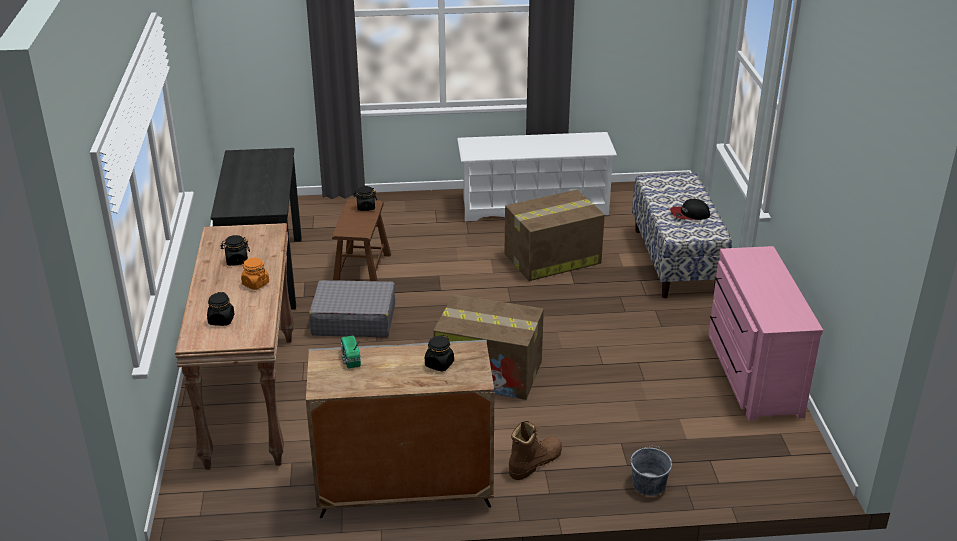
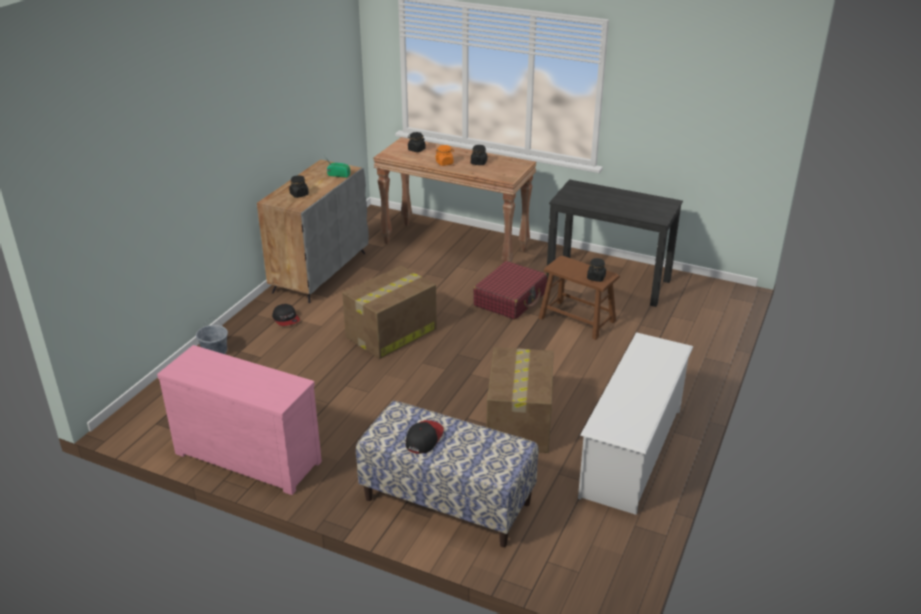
camera: 120 degrees right, 0 degrees up
grey suitcase [309,280,395,337] -> red suitcase [473,261,547,320]
brown boot [509,421,562,480] -> cap [272,304,300,326]

